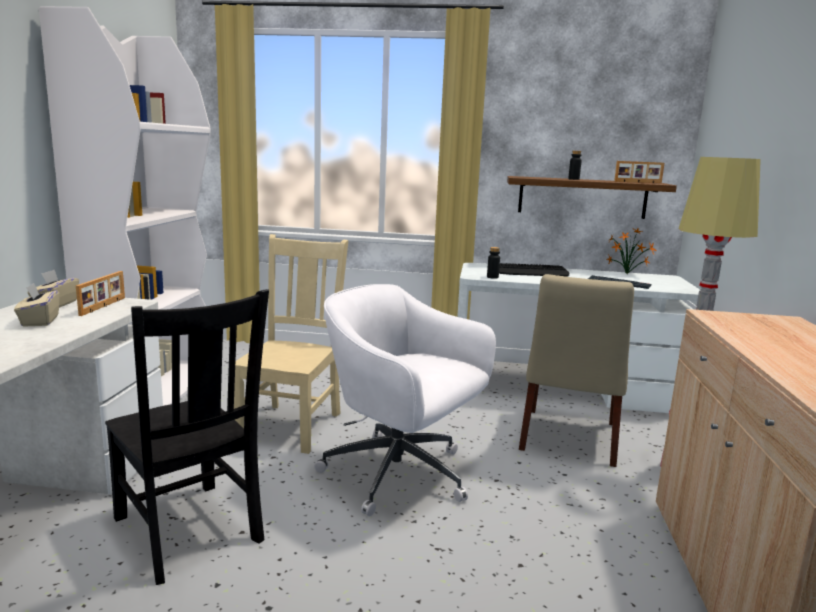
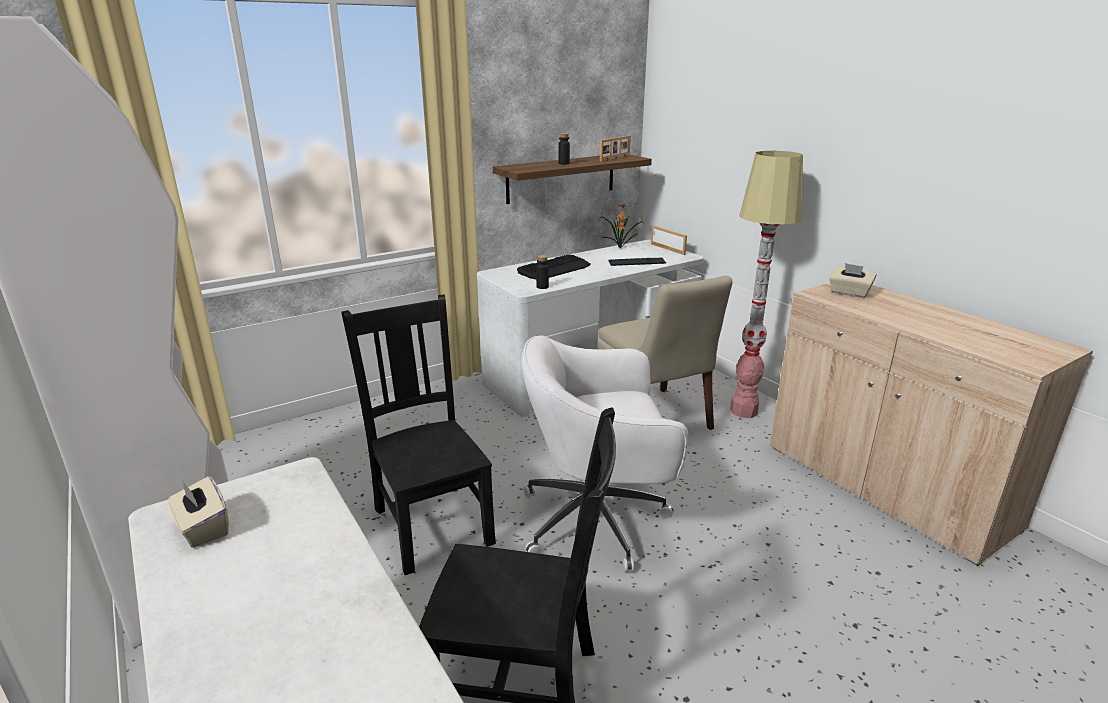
camera: 40 degrees left, 10 degrees up
beige tissue box [14,283,60,327] -> beige tissue box moved to [829,263,877,298]
picture frame [76,271,125,316] -> picture frame moved to [651,226,687,255]
beige chair [234,234,348,454] -> black chair [341,295,496,575]

